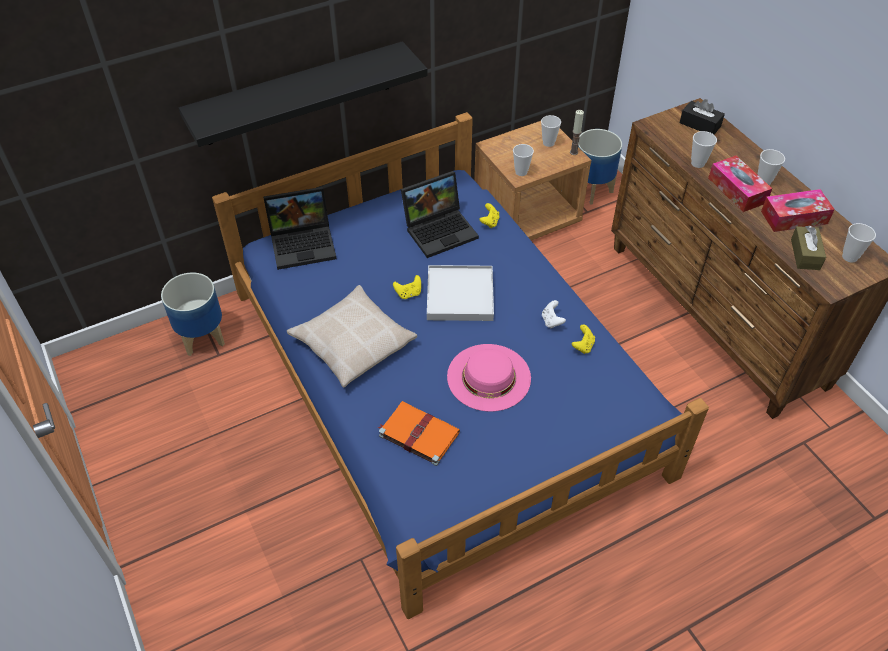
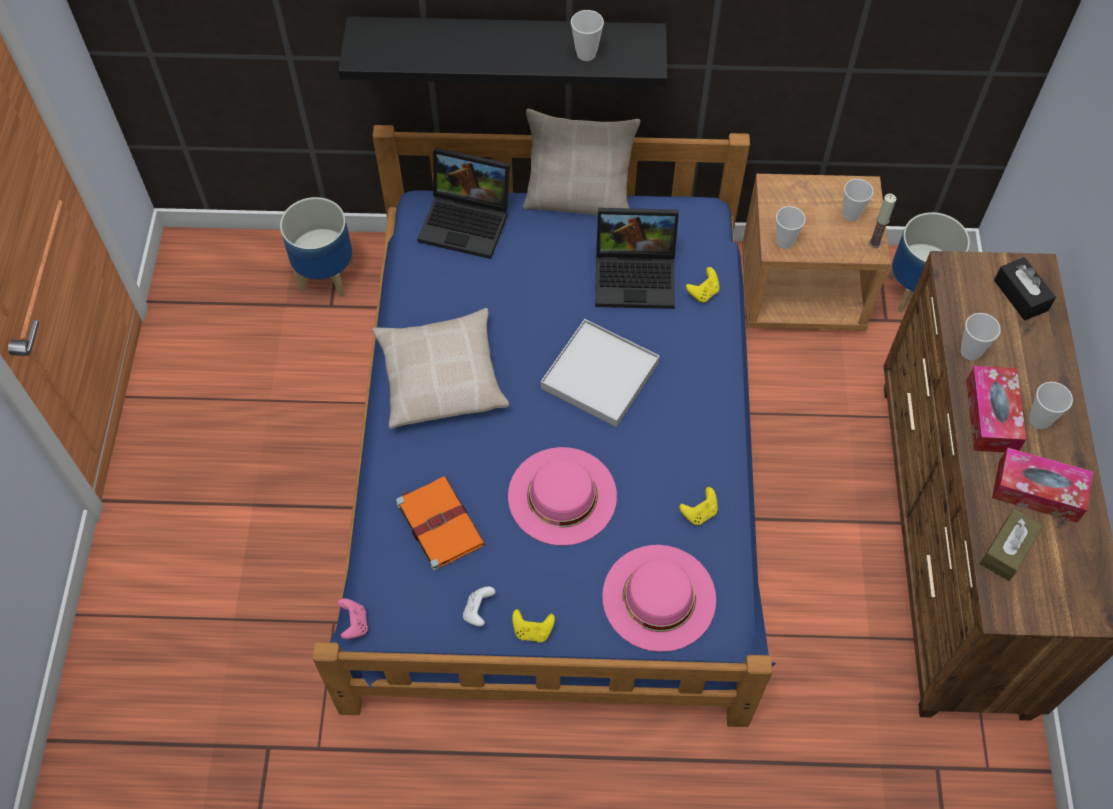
camera: 30 degrees right, 10 degrees up
yellow game controller [393,275,421,299] -> yellow game controller moved to [512,609,555,643]
white game controller [542,300,566,329] -> white game controller moved to [463,587,496,626]
cup [842,223,876,263] -> cup moved to [571,10,604,61]
none -> pink game controller [337,598,368,639]
none -> beige pillow [523,109,640,216]
none -> pink hat [602,545,716,652]

